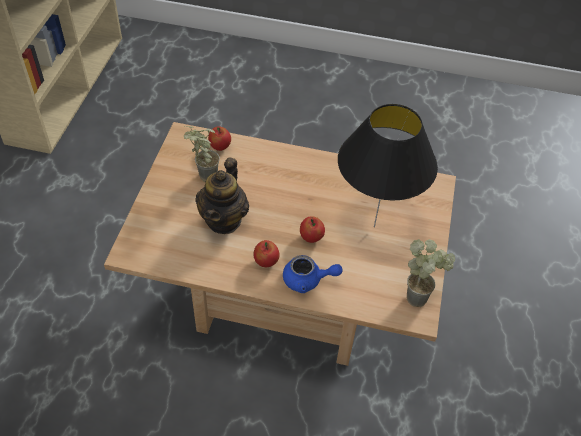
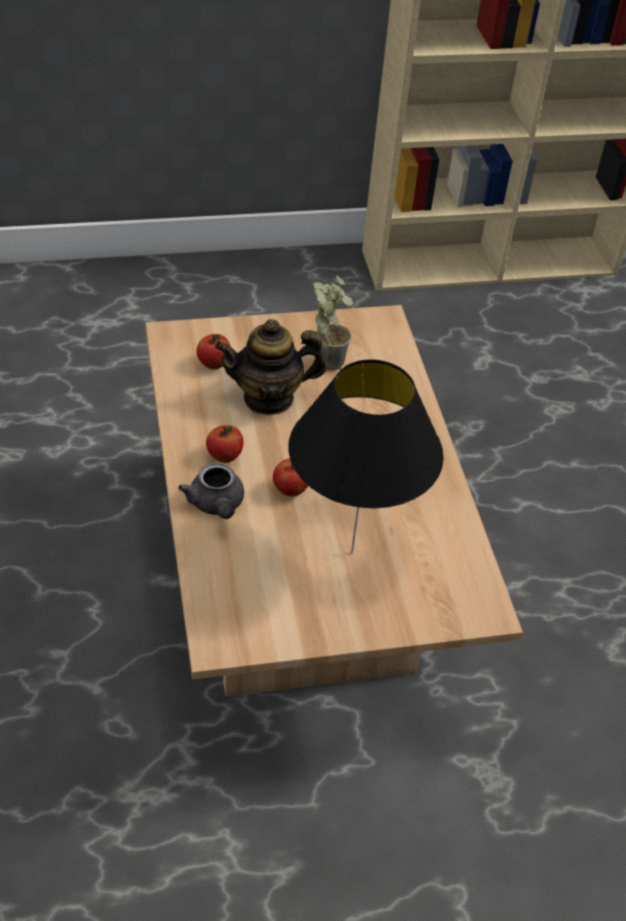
camera: 65 degrees right, 5 degrees down
apple [208,126,231,151] -> apple moved to [196,334,230,369]
blue teapot [283,255,343,293] -> grey teapot [178,463,244,519]
potted plant [407,239,455,307] -> none

